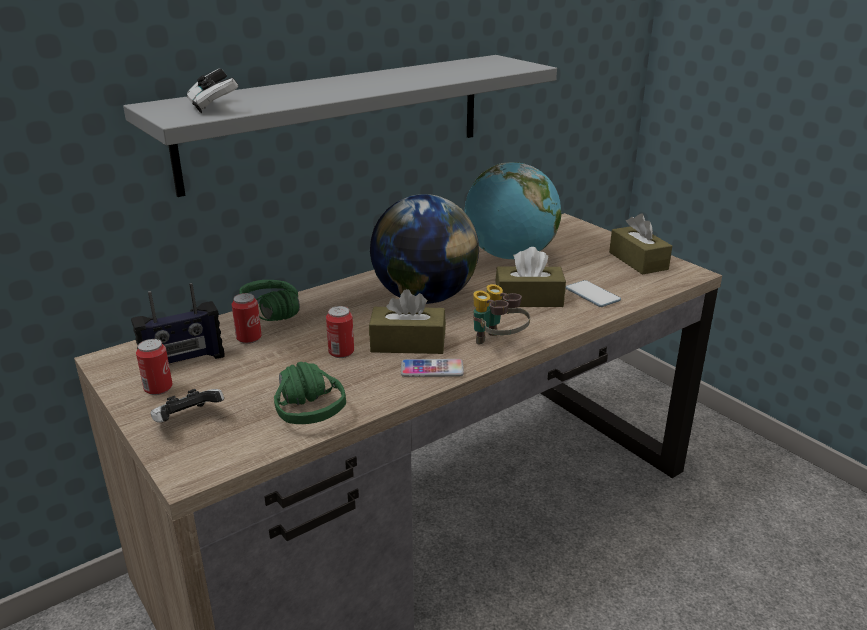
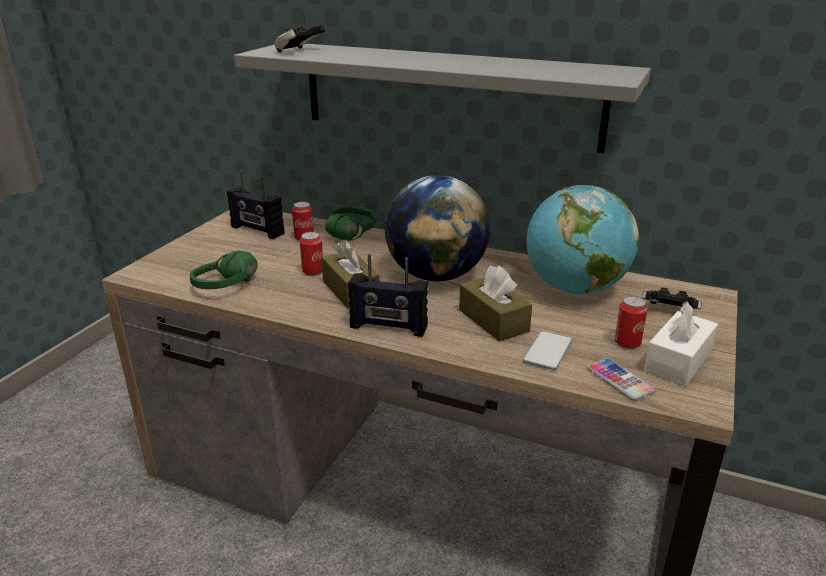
camera: 60 degrees right, 0 degrees up
can [136,339,172,395] -> can moved to [615,296,648,349]
game controller [150,389,224,423] -> game controller moved to [642,288,703,309]
phone [401,359,464,377] -> phone moved to [587,358,656,401]
binoculars [473,284,530,345] -> radio [348,254,428,337]
brown tissue box [609,213,672,275] -> white tissue box [644,301,718,386]

